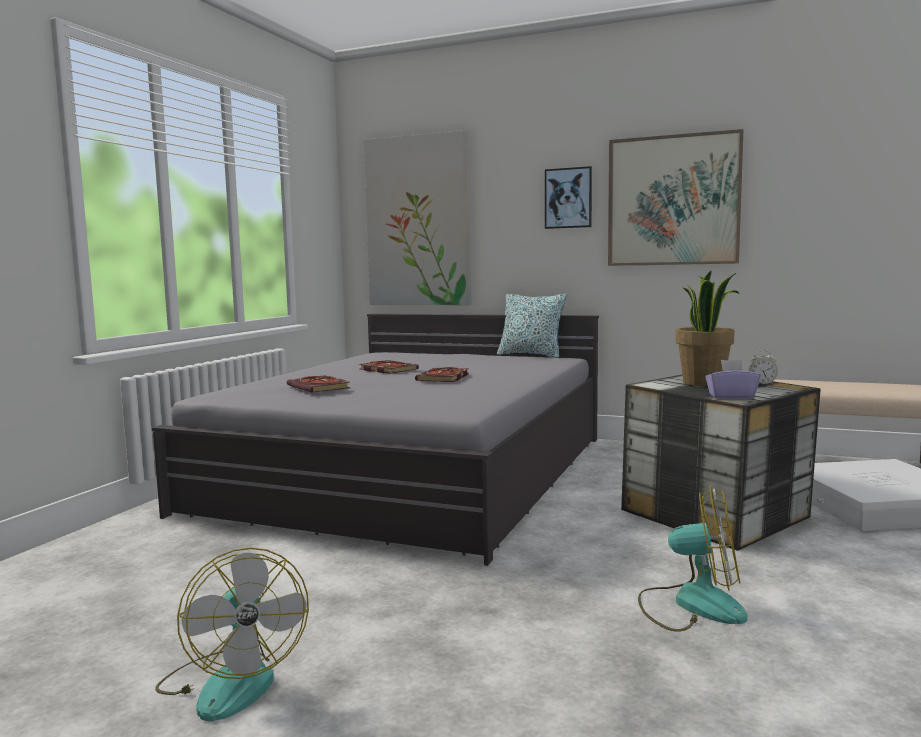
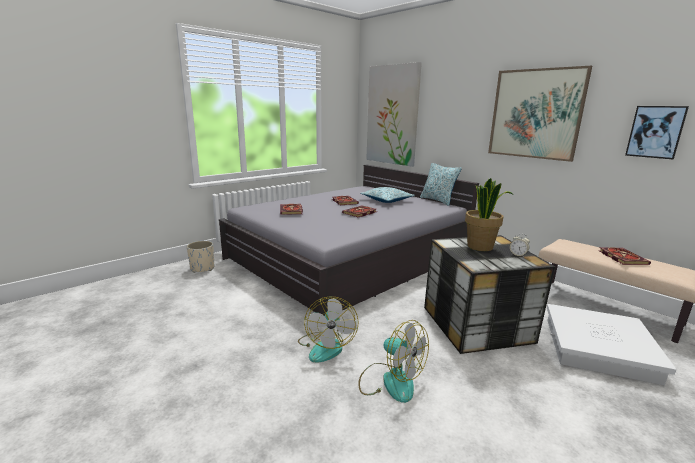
camera: 25 degrees right, 10 degrees up
fan [155,547,309,721] -> fan moved to [298,296,359,363]
picture [545,166,592,229] -> picture moved to [625,106,689,159]
purple tissue box [705,360,761,399] -> none
none -> beige planter [187,241,214,273]
none -> pillow [360,187,415,203]
none -> book [598,247,651,265]

